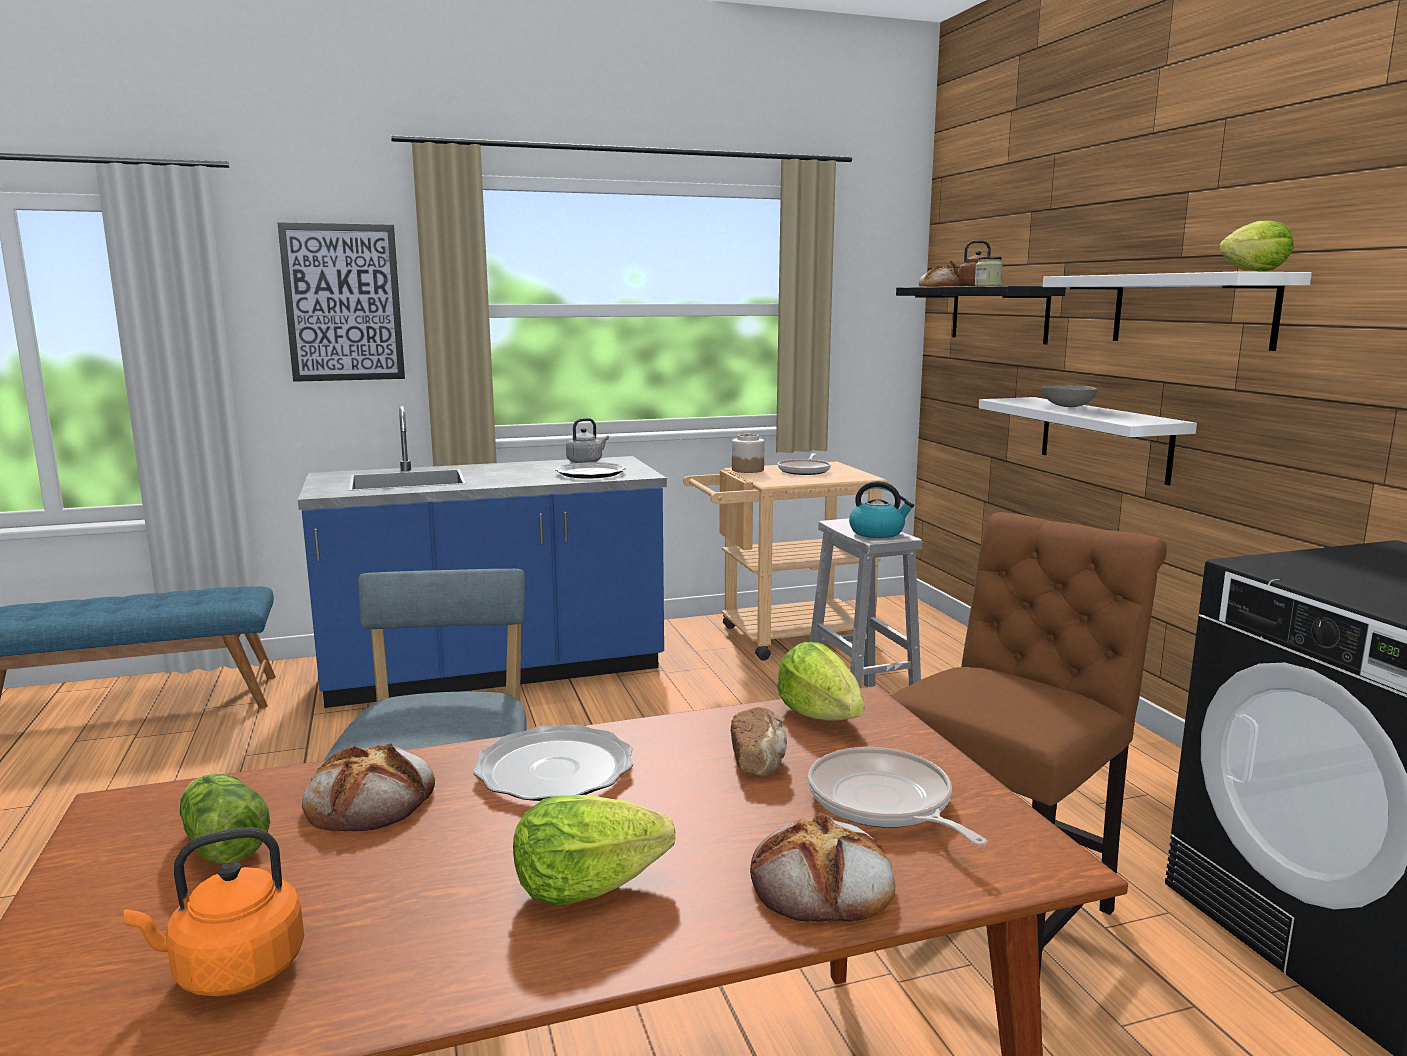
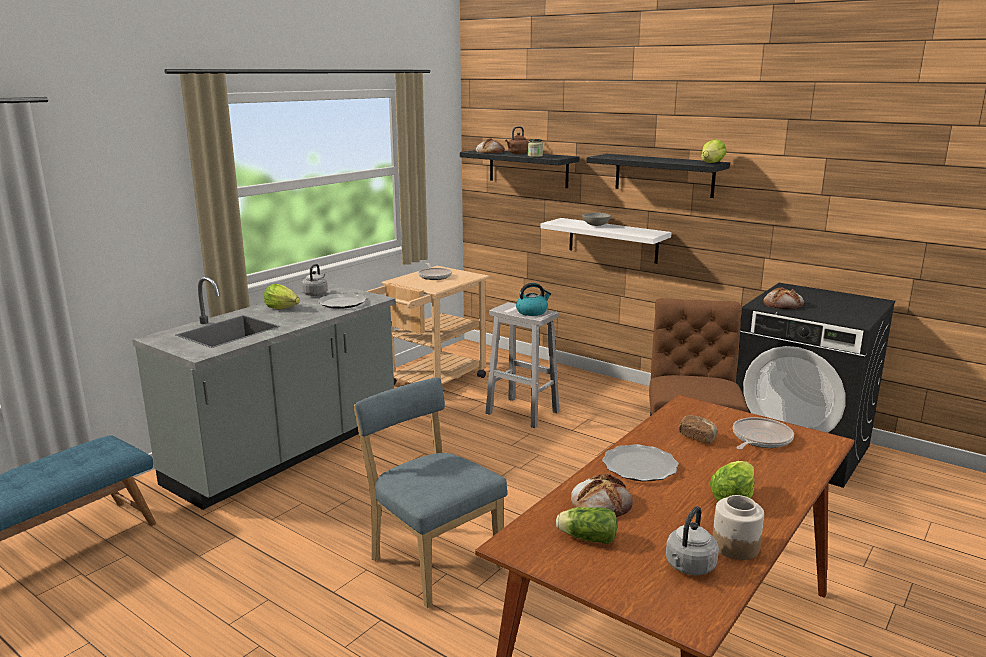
camera: 35 degrees left, 5 degrees up
orange kettle [124,827,304,997] -> grey kettle [666,506,719,576]
picture [277,222,405,382] -> none
blue counter [298,406,667,708] -> grey counter [132,277,396,510]
jar [732,434,764,473] -> jar moved to [713,495,764,560]
bread [750,813,895,922] -> bread moved to [763,287,804,309]
lettuce [777,642,865,721] -> lettuce moved to [264,284,300,310]
frying pan [808,747,987,846] -> frying pan turned 105 degrees clockwise [733,417,794,450]
white shelf [1043,271,1312,351] -> black shelf [586,154,730,198]

